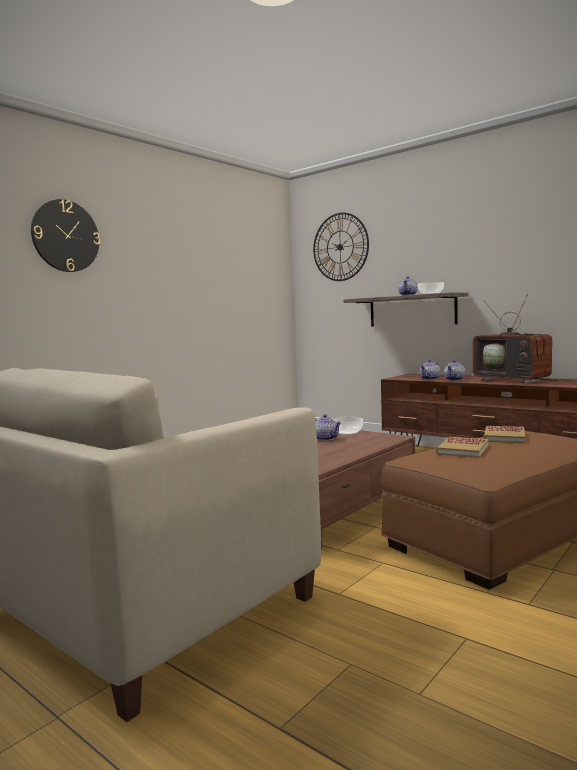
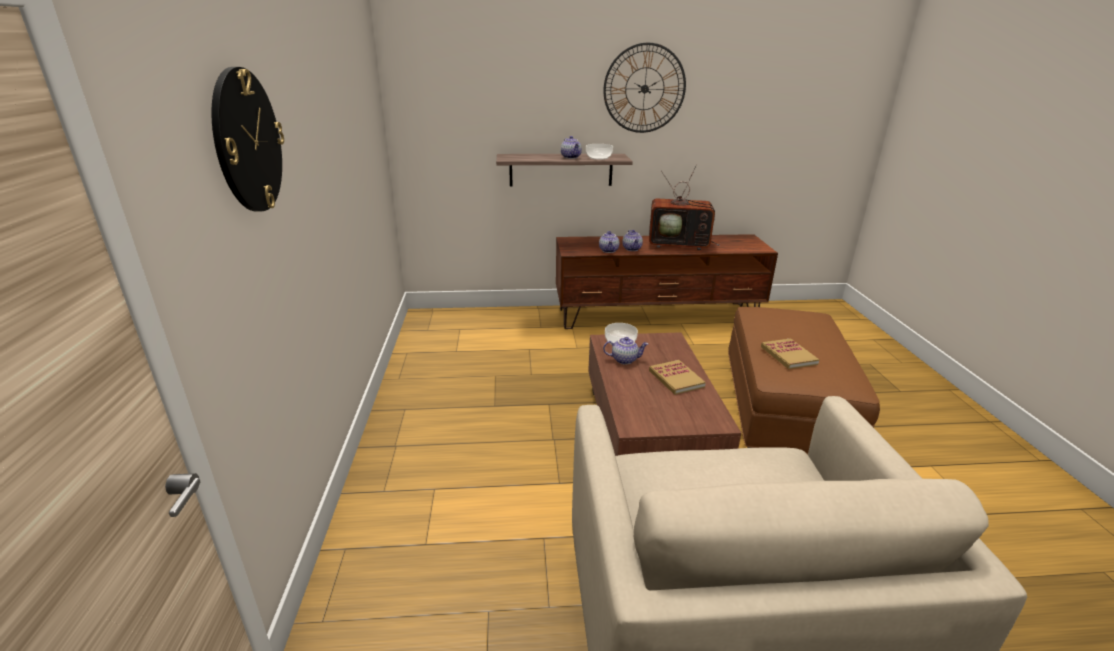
camera: 45 degrees left, 20 degrees up
wall clock [313,212,369,281] -> wall clock moved to [604,43,686,133]
book [484,426,525,443] -> book moved to [649,360,706,395]

